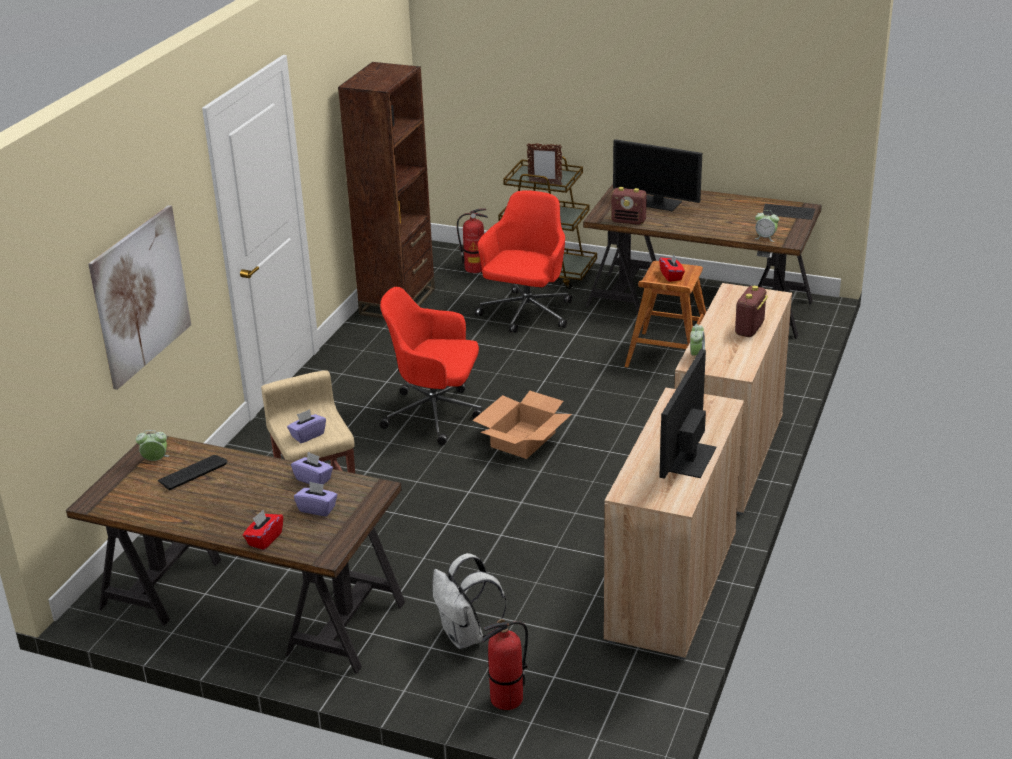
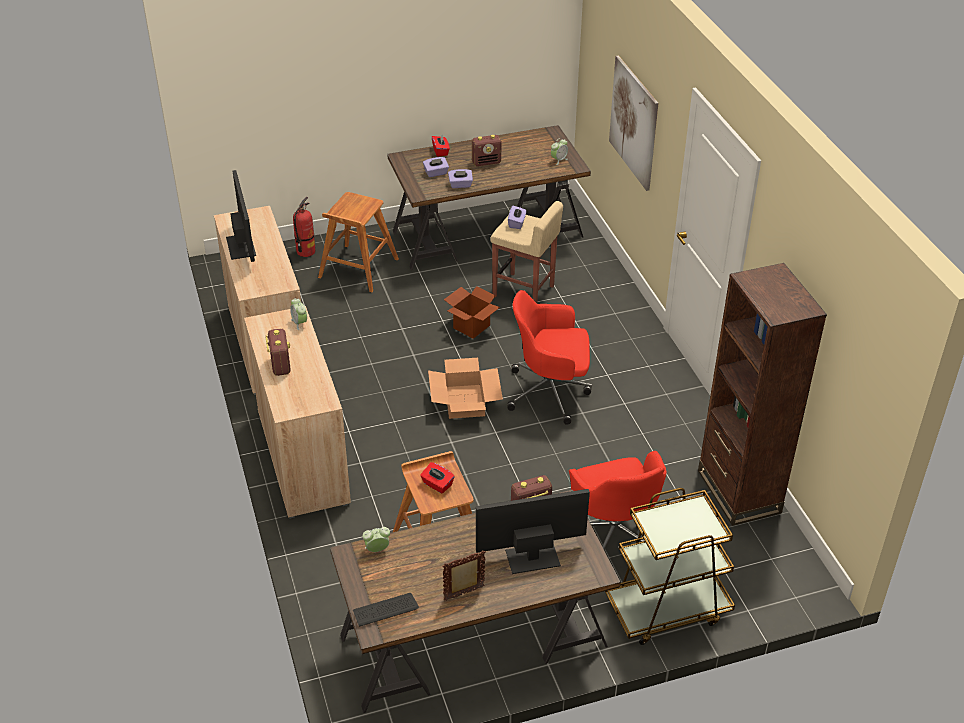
camera: 140 degrees right, 10 degrees up
keyboard [158,455,227,490] -> none
red office chair [380,287,482,445] -> red office chair turned 150 degrees counterclockwise [507,290,592,425]
white backpack [432,553,507,649] -> brown stool [318,192,399,292]
fire extinguisher [457,208,488,273] -> none
picture frame [527,143,562,185] -> picture frame moved to [443,551,486,601]
none -> cardboard box [444,286,500,339]
none -> radio [472,135,502,166]

